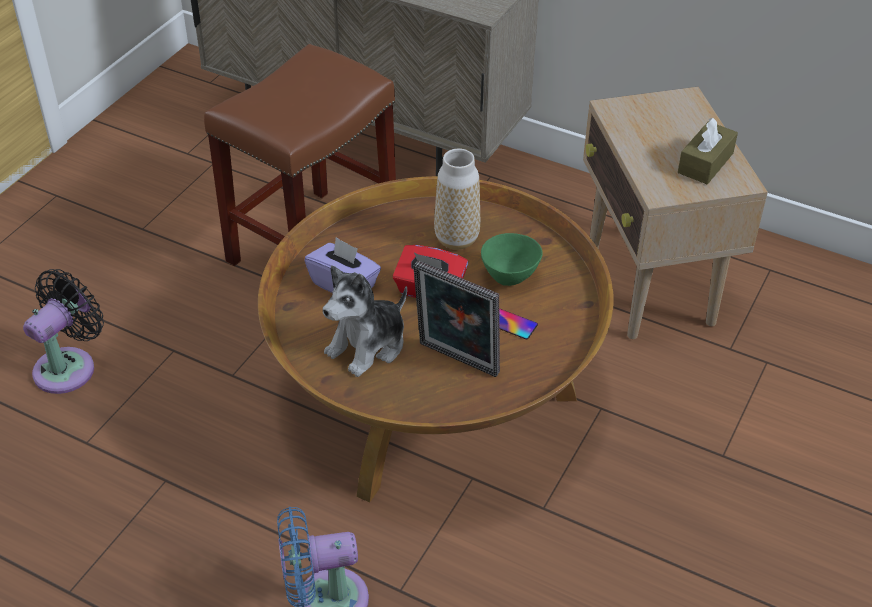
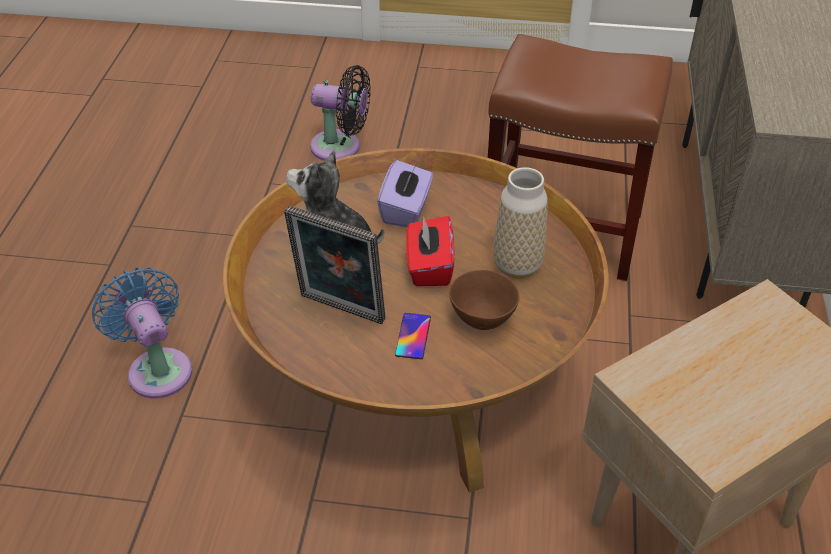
camera: 70 degrees right, 0 degrees up
picture frame [413,260,500,377] -> picture frame turned 75 degrees counterclockwise [284,206,386,324]
green bowl [481,233,543,286] -> brown bowl [449,270,520,330]
brown tissue box [678,118,738,184] -> none

